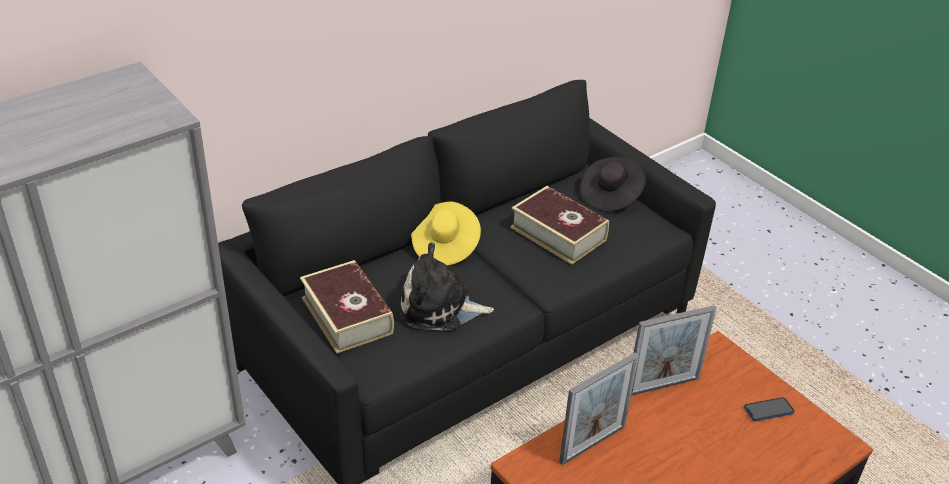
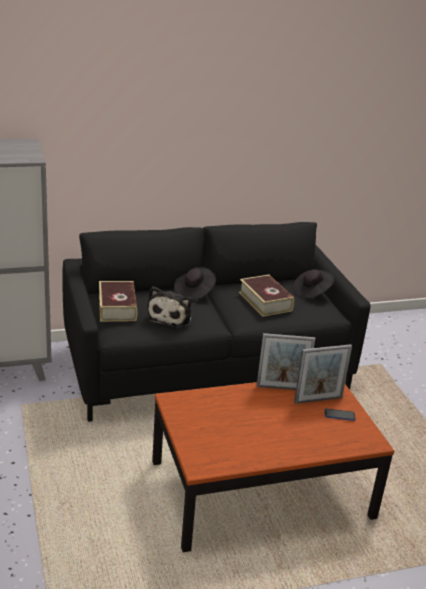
camera: 20 degrees right, 10 degrees down
plush toy [400,242,494,331] -> plush toy turned 105 degrees counterclockwise [146,286,192,328]
yellow hat [411,202,481,266] -> black hat [174,267,216,300]
picture frame [559,352,639,465] -> picture frame moved to [294,344,352,404]

